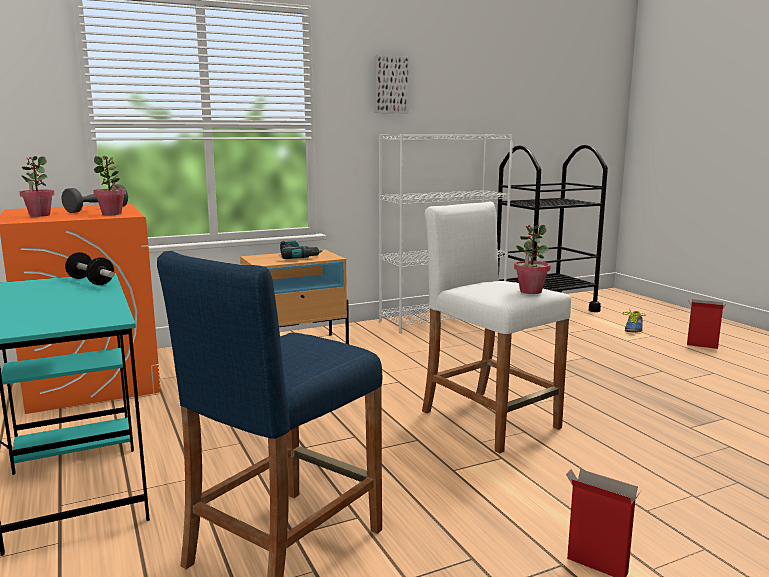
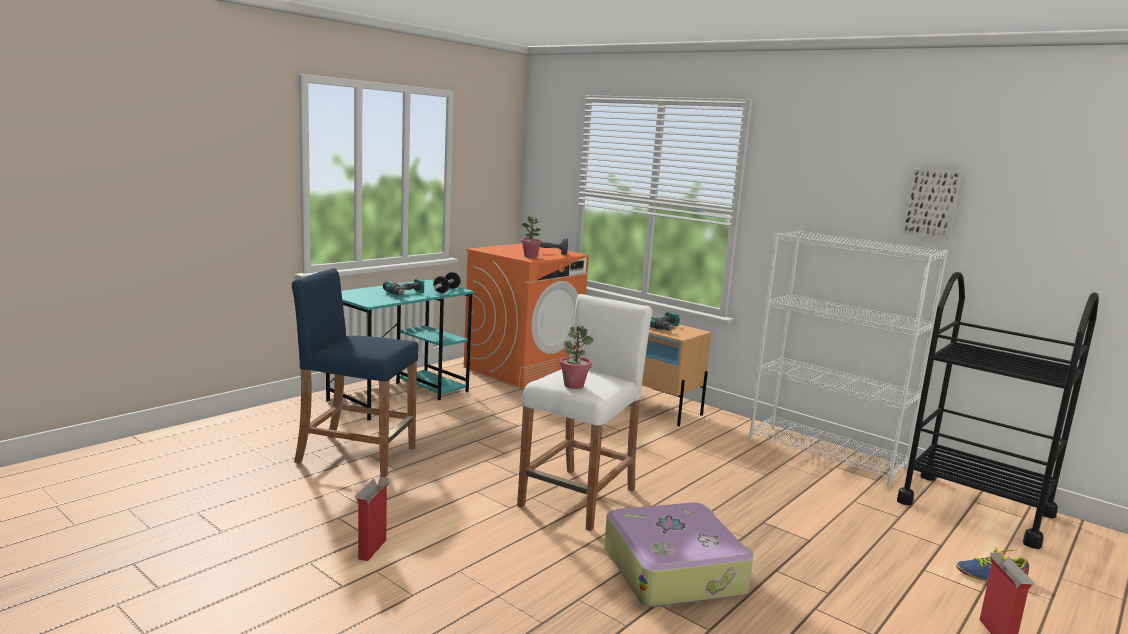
camera: 65 degrees right, 0 degrees up
potted plant [20,156,54,217] -> none
picture [374,55,409,113] -> picture moved to [903,169,962,239]
none -> power drill [383,278,425,296]
none -> suitcase [604,503,753,607]

